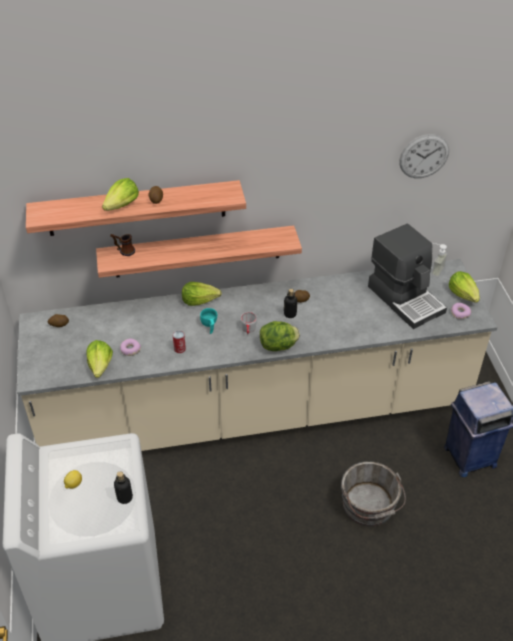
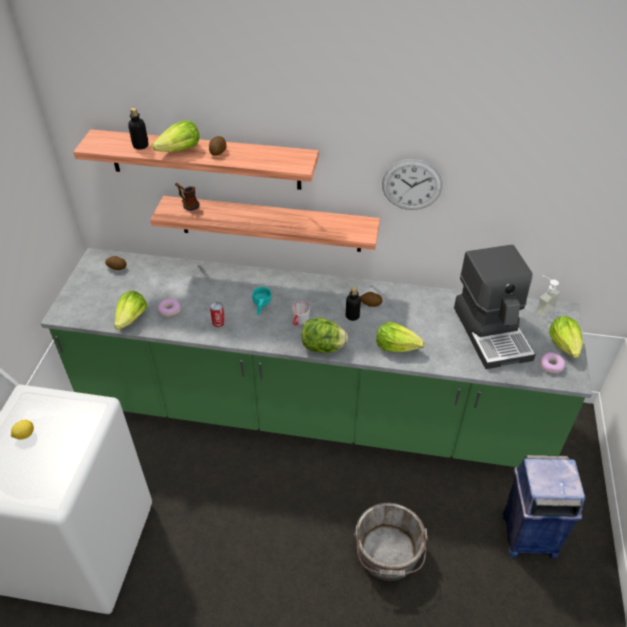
camera: 20 degrees right, 0 degrees up
beige counter [17,259,498,451] -> green counter [41,248,592,467]
bottle [114,471,133,504] -> bottle moved to [128,108,149,150]
lettuce [182,282,222,306] -> lettuce moved to [376,322,425,352]
wall clock [399,134,449,178] -> wall clock moved to [382,159,442,210]

